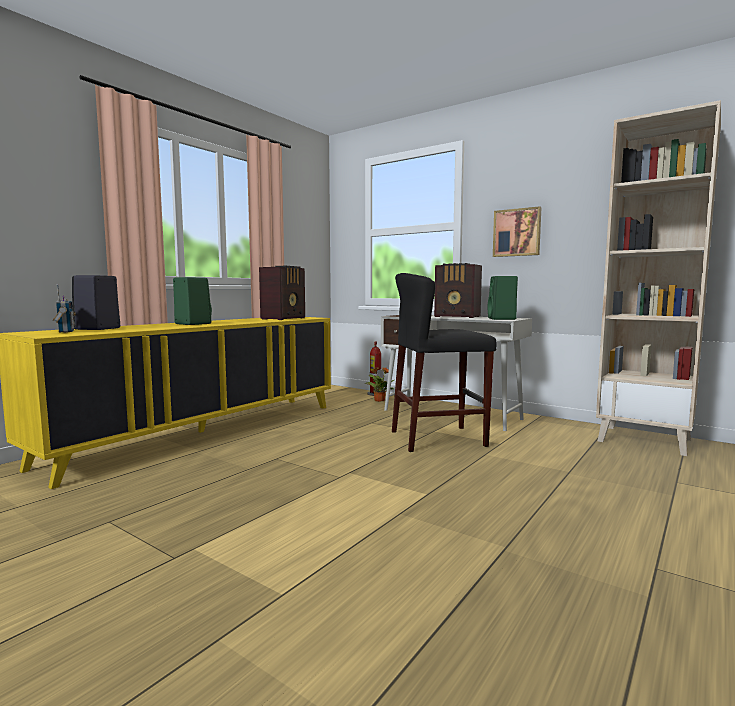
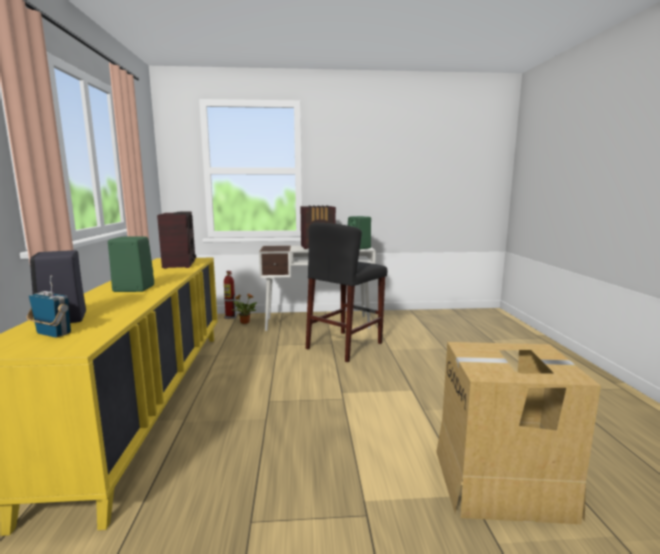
camera: 40 degrees left, 5 degrees up
picture [493,206,542,257] -> none
beige bookcase [596,100,721,456] -> none
none -> cardboard box [436,342,601,524]

